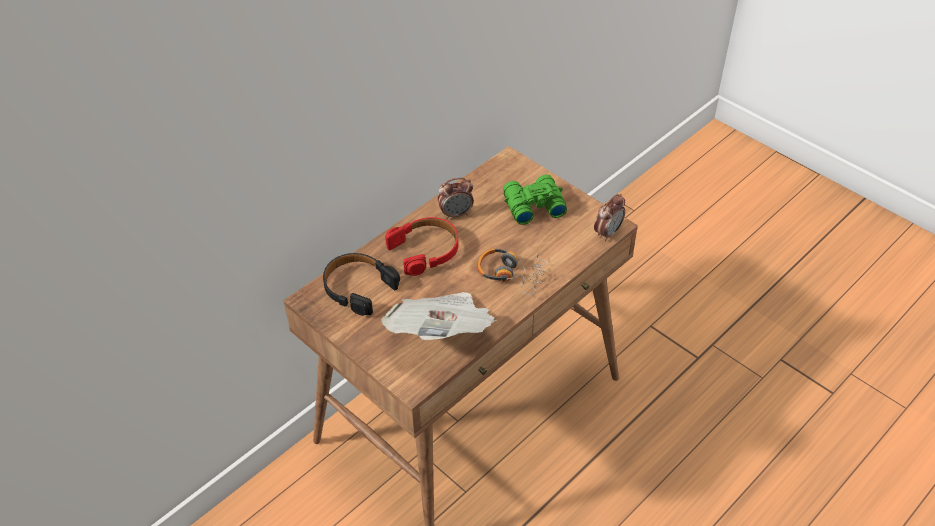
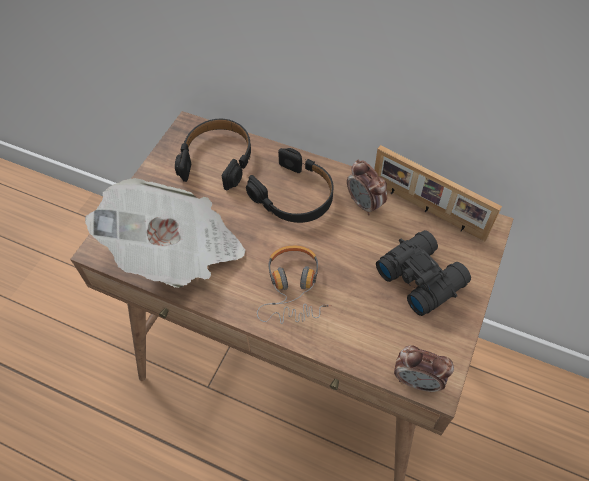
camera: 70 degrees right, 10 degrees up
red headphones [385,217,458,276] -> black headphones [246,148,333,223]
green binoculars [503,174,567,225] -> black binoculars [376,230,471,316]
none -> picture frame [374,145,502,241]

